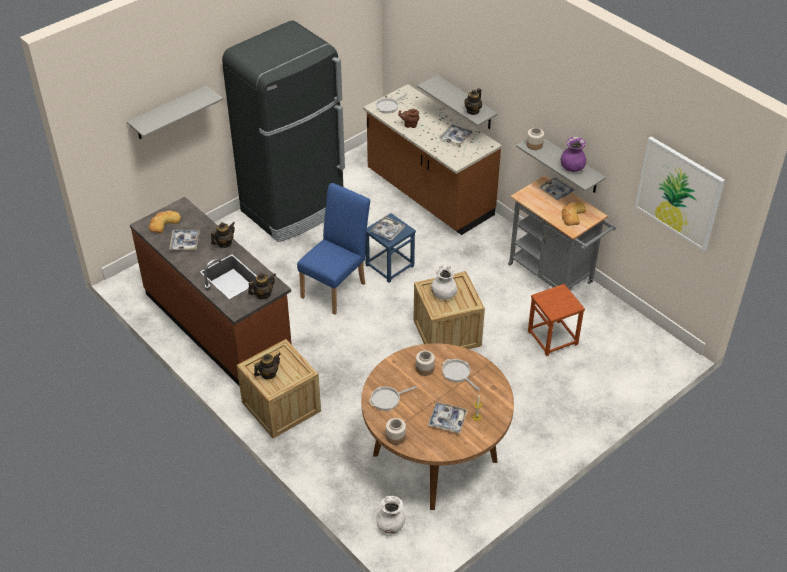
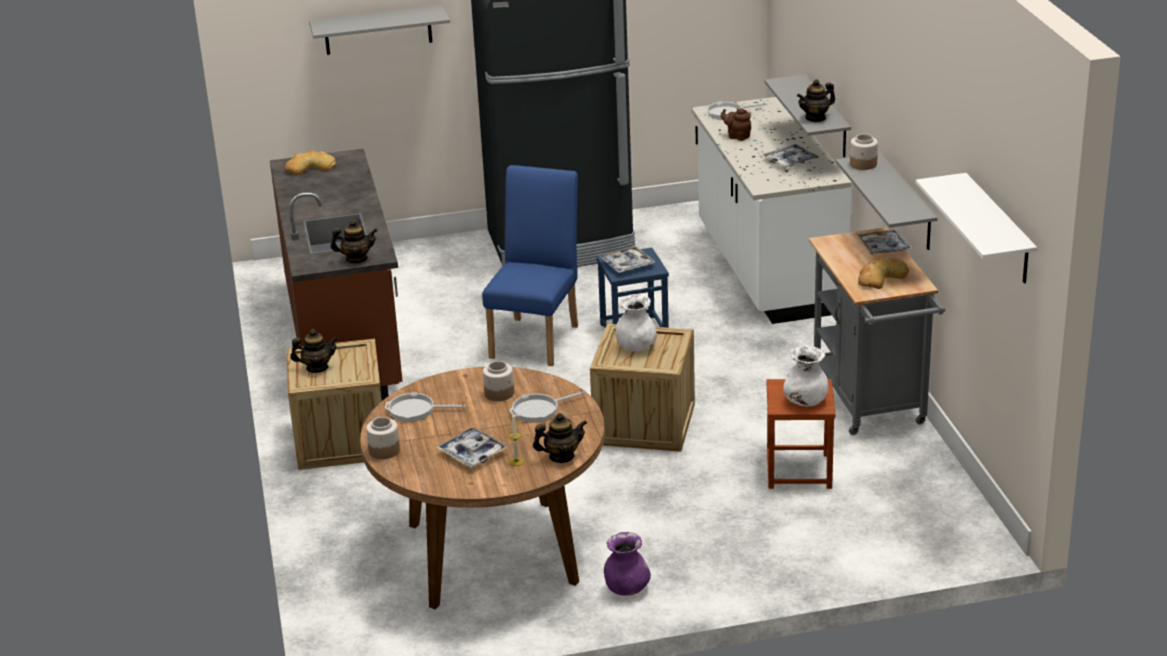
camera: 30 degrees right, 15 degrees down
tray [169,229,200,251] -> none
teapot [211,222,235,248] -> teapot moved to [533,413,587,463]
blue chair [297,183,370,314] -> blue chair turned 45 degrees counterclockwise [482,165,578,366]
brown counter [363,84,502,235] -> white counter [691,97,852,324]
white vase [376,496,405,534] -> white vase moved to [783,346,829,406]
frying pan [442,359,480,391] -> frying pan turned 105 degrees counterclockwise [509,391,585,423]
purple vase [561,137,586,172] -> purple vase moved to [604,532,651,596]
picture [635,137,725,251] -> white shelf [916,173,1037,283]

